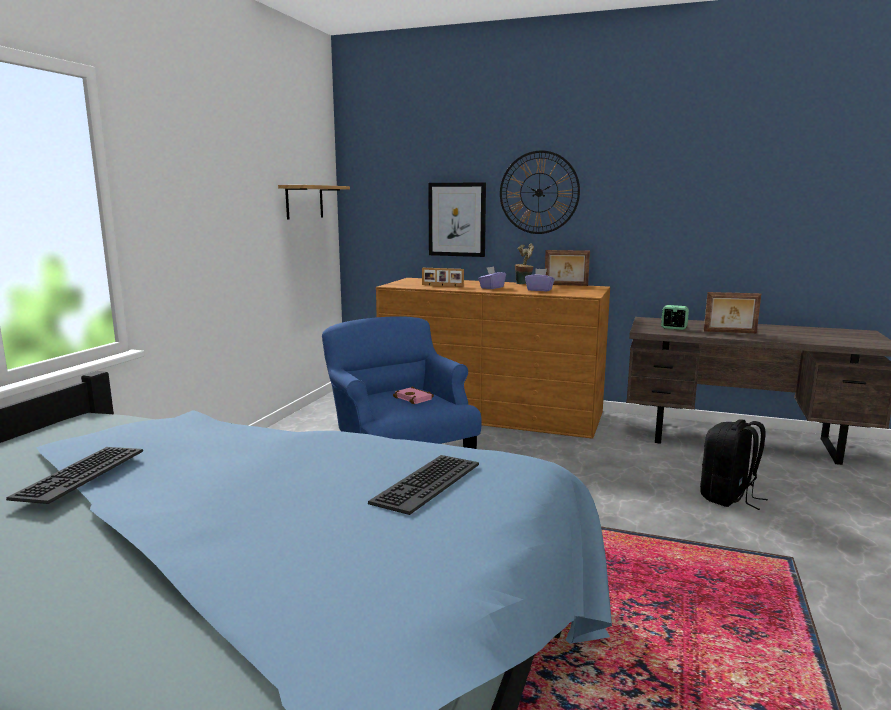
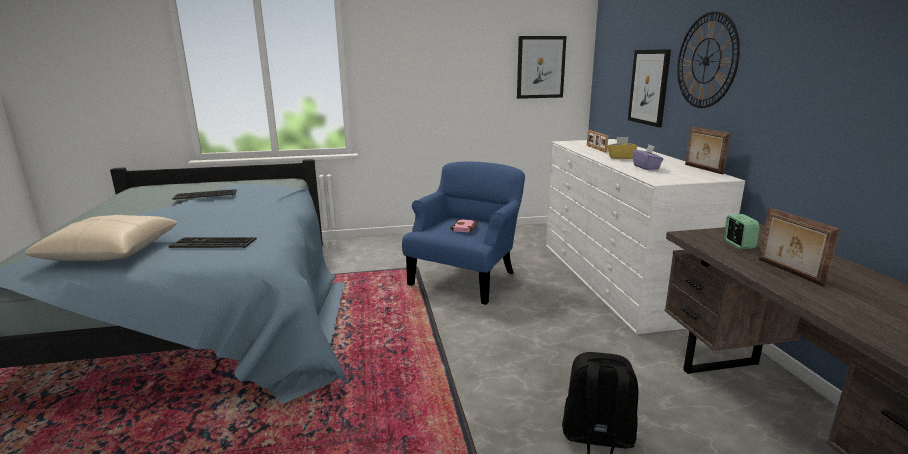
camera: 60 degrees right, 5 degrees up
shelf [278,185,350,220] -> picture [517,36,567,99]
brown dresser [376,278,610,439] -> white dresser [546,139,745,334]
purple tissue box [478,266,506,289] -> yellow tissue box [607,137,637,159]
potted plant [515,244,534,284] -> none
none -> beige pillow [25,215,178,261]

